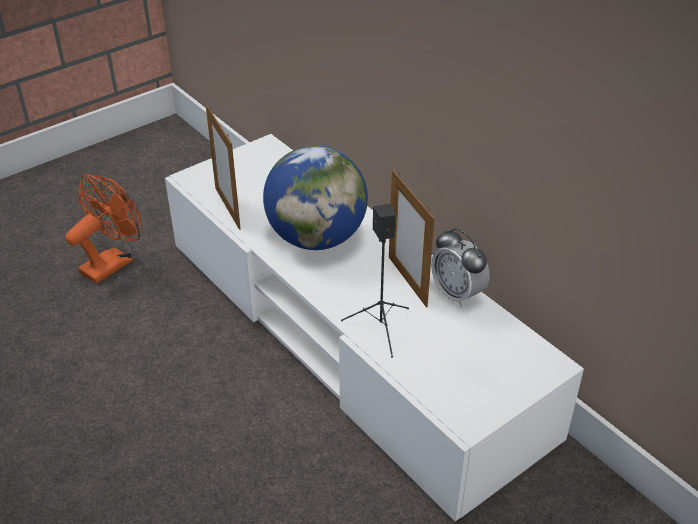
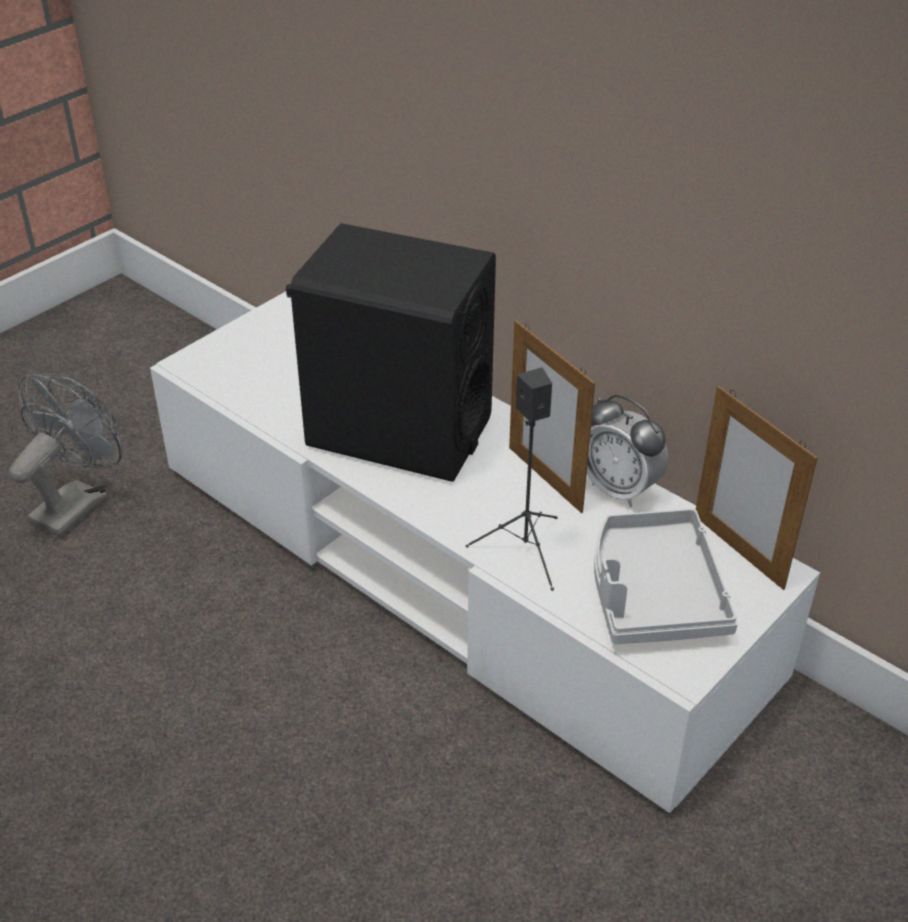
camera: 10 degrees left, 0 degrees up
orange fan [65,174,141,284] -> grey fan [9,374,121,537]
picture frame [205,104,241,230] -> picture frame moved to [696,386,818,590]
globe [263,145,368,250] -> black speaker [286,223,496,482]
none -> grey tray [594,509,738,644]

